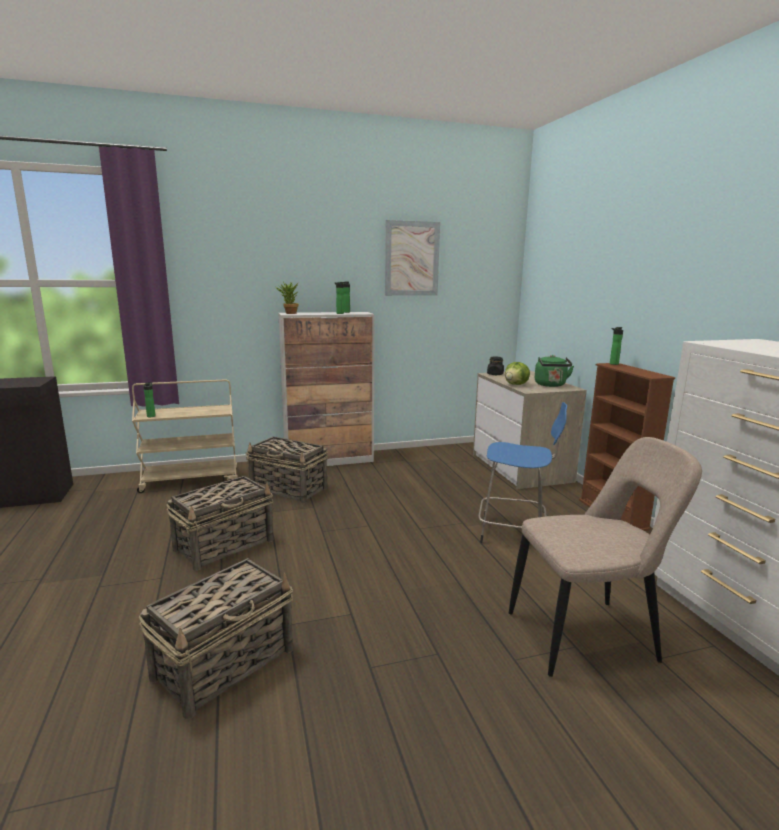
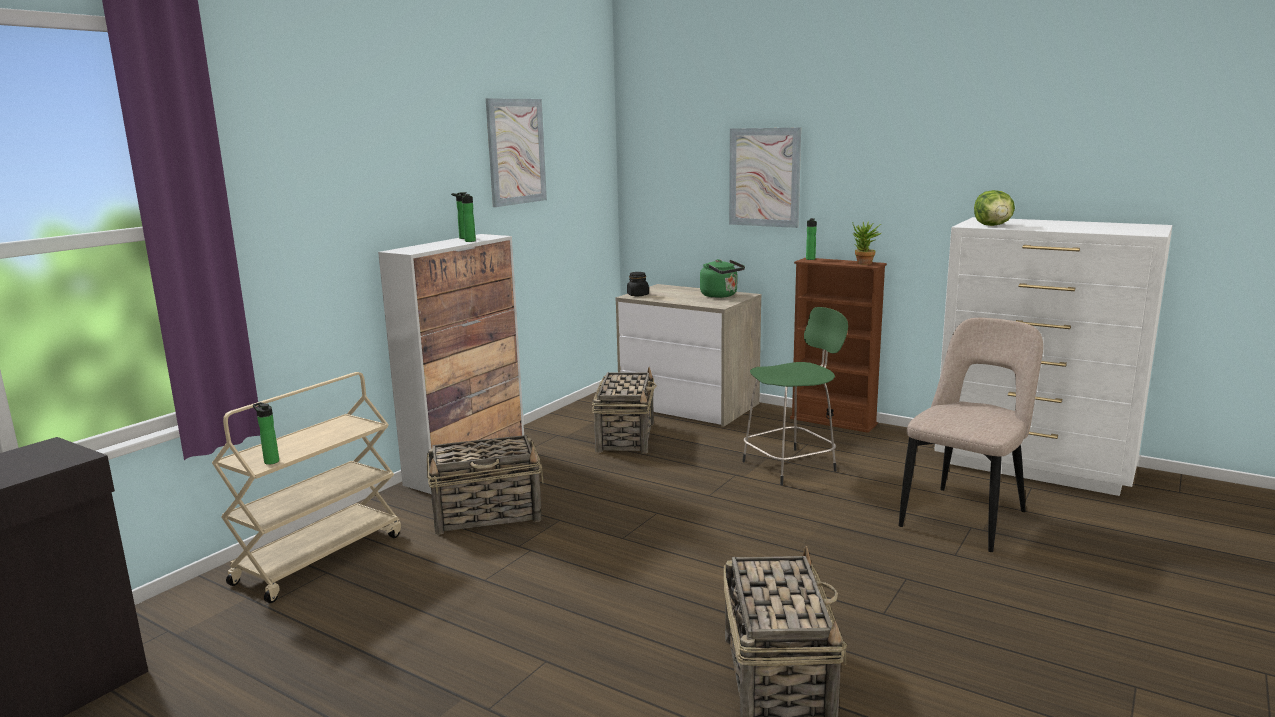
camera: 40 degrees left, 0 degrees up
basket [166,476,274,571] -> basket moved to [592,367,657,453]
potted plant [276,281,299,314] -> potted plant moved to [853,221,881,265]
blue stool [479,402,567,543] -> green stool [742,307,848,485]
lettuce [505,362,530,385] -> lettuce moved to [974,190,1015,226]
none -> picture [729,127,801,228]

